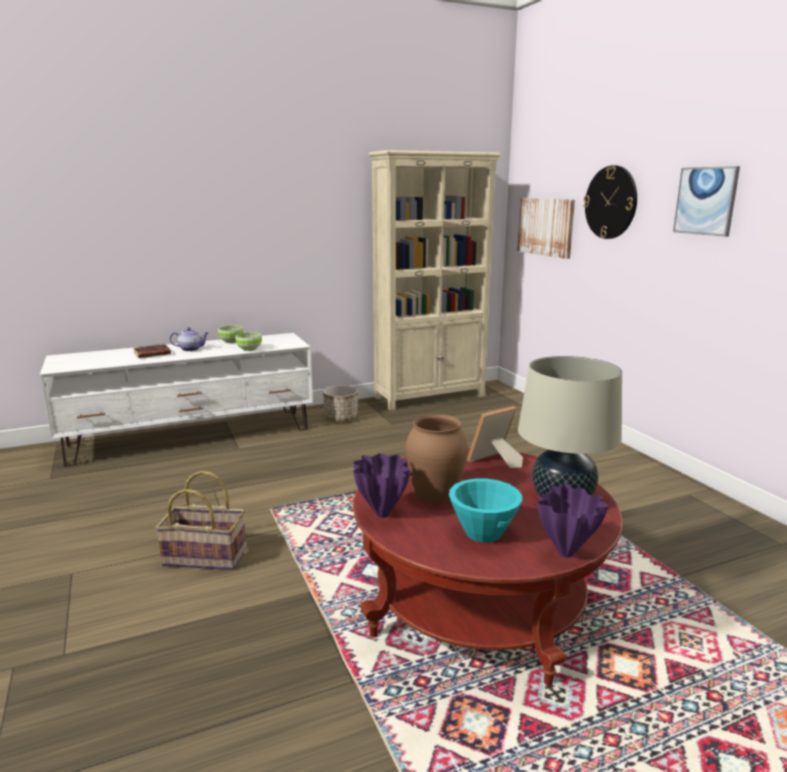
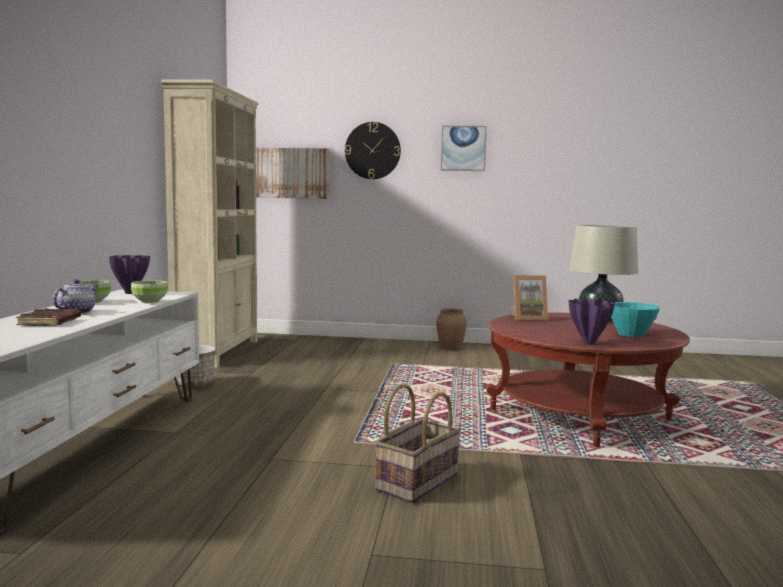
camera: 60 degrees left, 10 degrees down
brown vase [406,414,468,503] -> brown vase moved to [436,308,467,350]
picture frame [467,406,523,468] -> picture frame turned 90 degrees counterclockwise [511,275,548,321]
purple vase [538,483,608,558] -> purple vase moved to [109,255,150,294]

